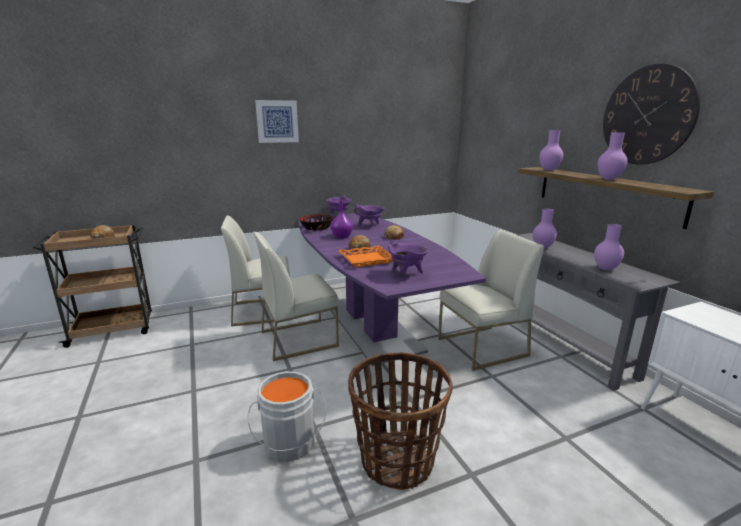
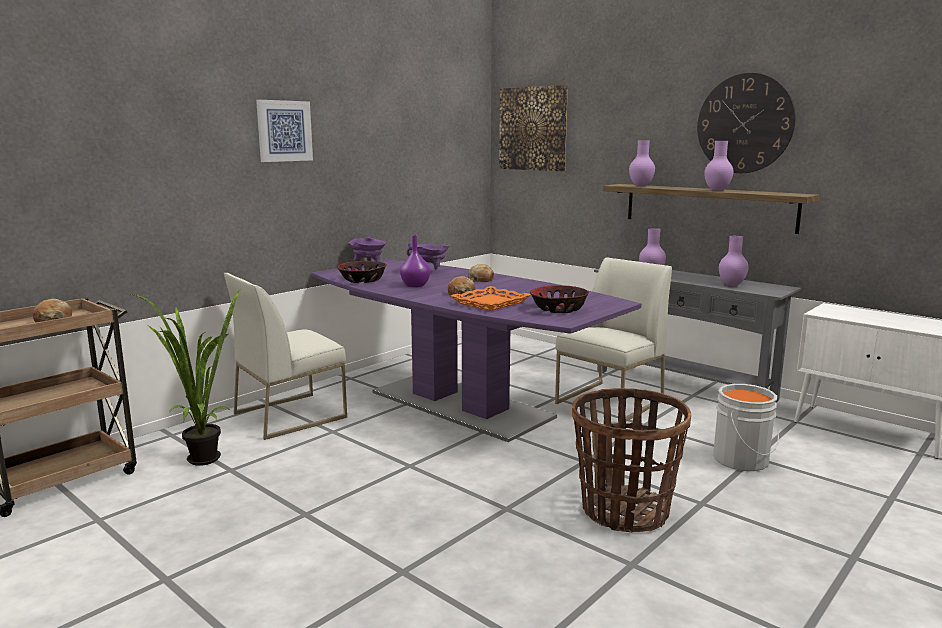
camera: 25 degrees left, 5 degrees down
grey bucket [248,371,326,462] -> grey bucket moved to [713,384,779,471]
white chair [254,232,339,361] -> none
purple cooking pot [388,240,429,273] -> bowl [530,285,589,313]
none -> potted plant [131,289,241,466]
none -> picture [499,85,568,171]

